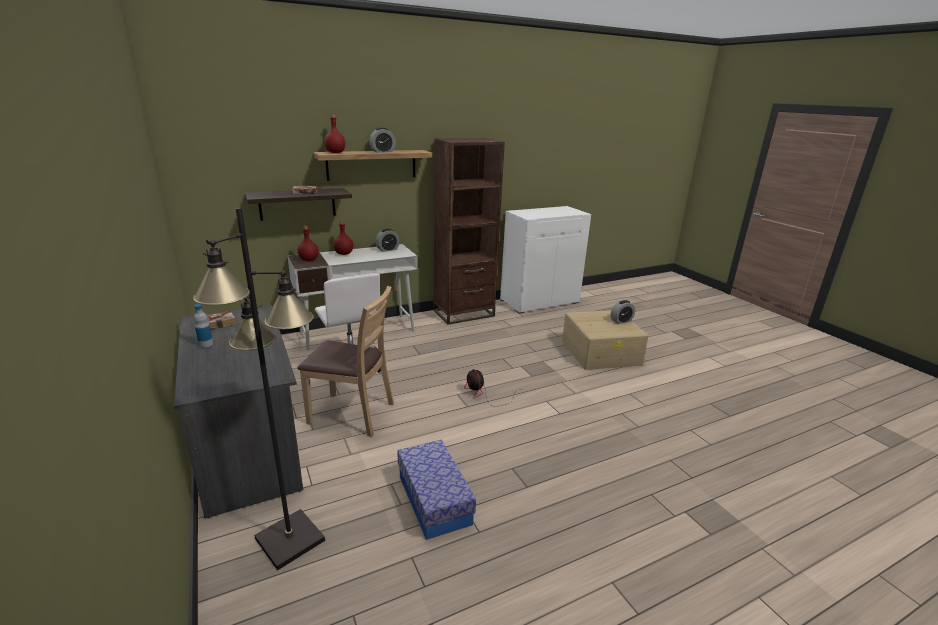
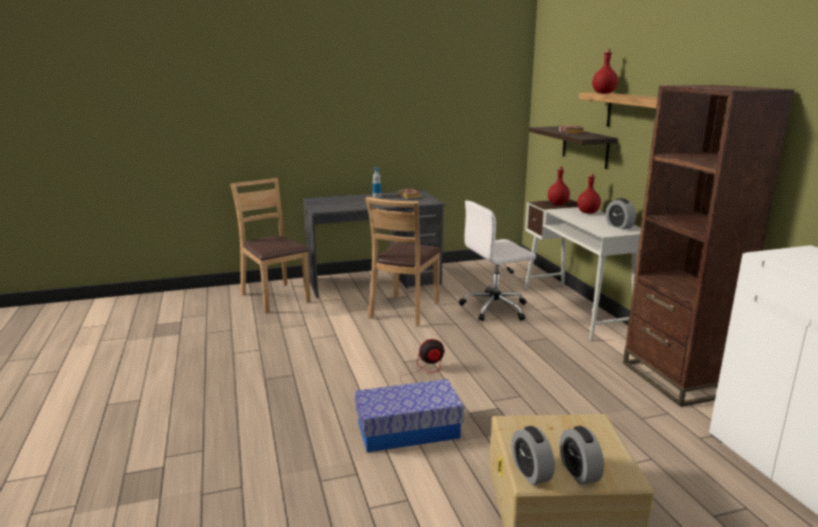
camera: 100 degrees right, 5 degrees down
black floor lamp [193,207,325,570] -> brown chair [230,178,311,313]
alarm clock [369,128,396,153] -> alarm clock moved to [511,426,555,485]
storage box [397,440,476,540] -> storage box moved to [355,379,464,452]

